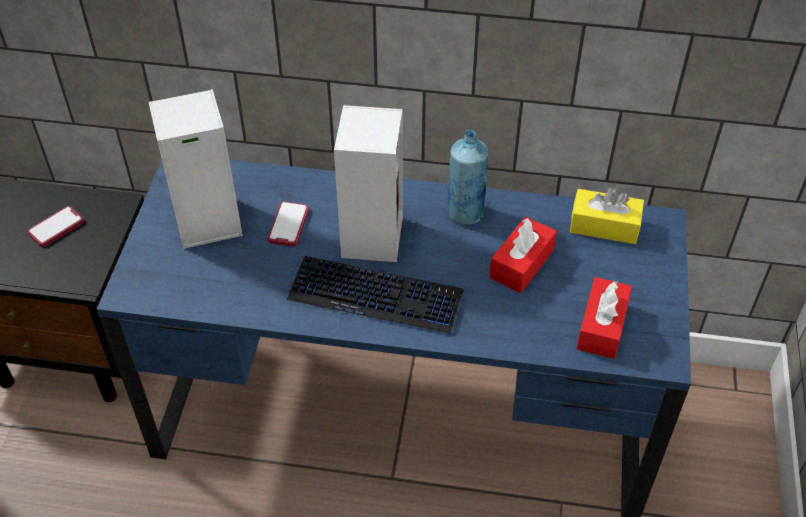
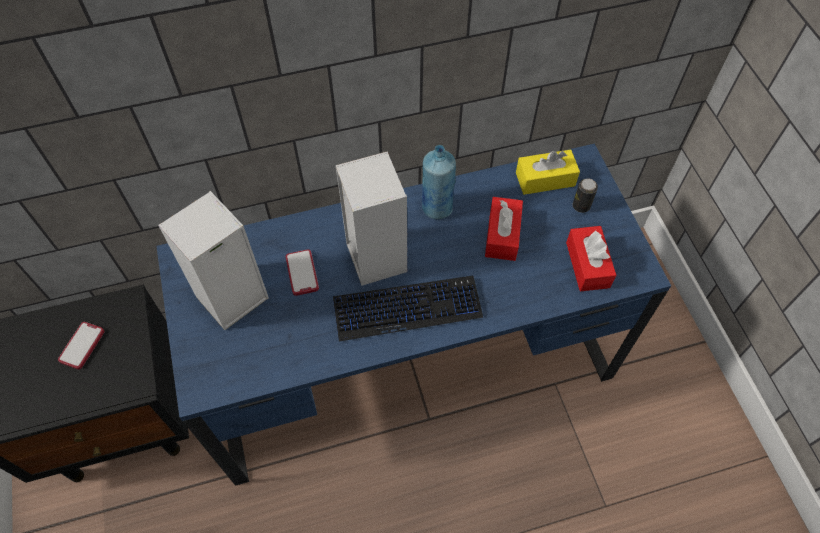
camera: 25 degrees left, 10 degrees up
none -> can [573,179,598,213]

